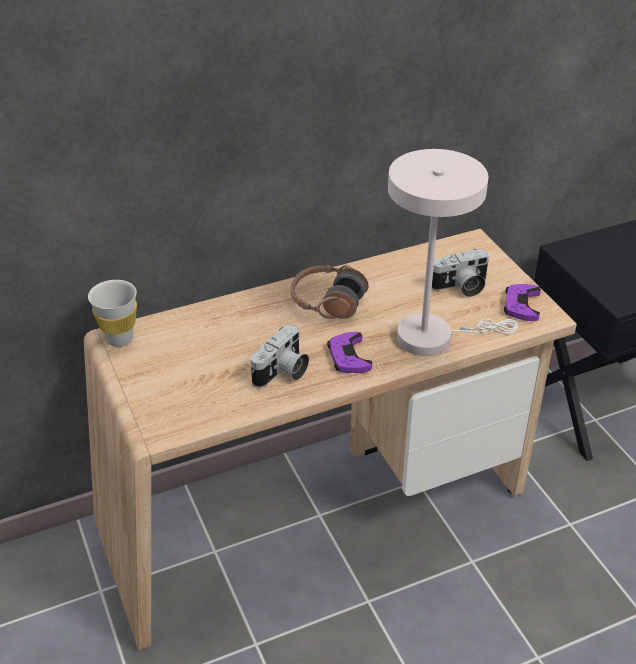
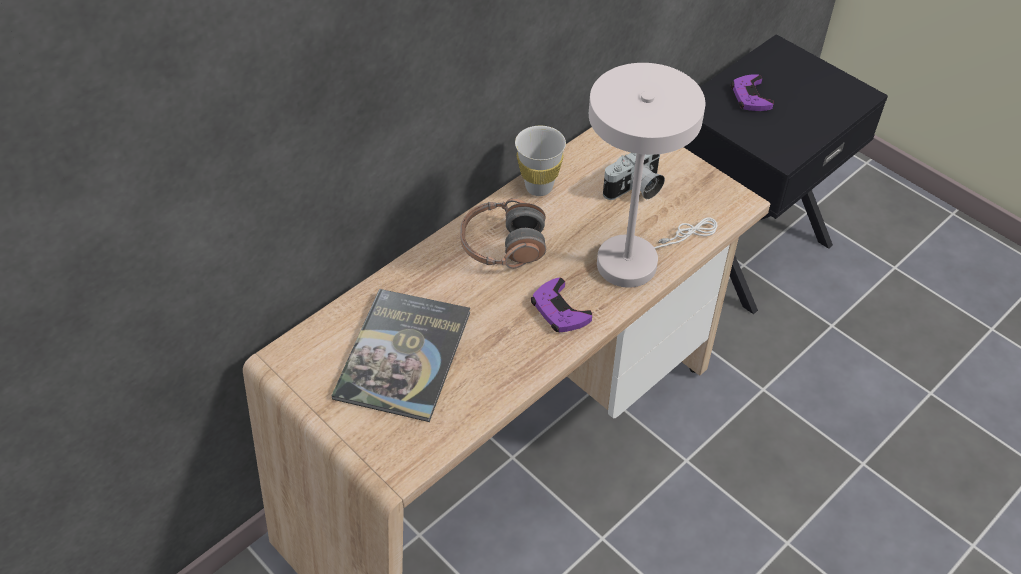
camera: 20 degrees left, 10 degrees up
white cup [88,280,137,347] -> white cup moved to [515,126,566,196]
camera [251,325,309,388] -> none
purple game controller [504,284,541,321] -> purple game controller moved to [731,74,774,111]
none -> book [331,289,471,422]

